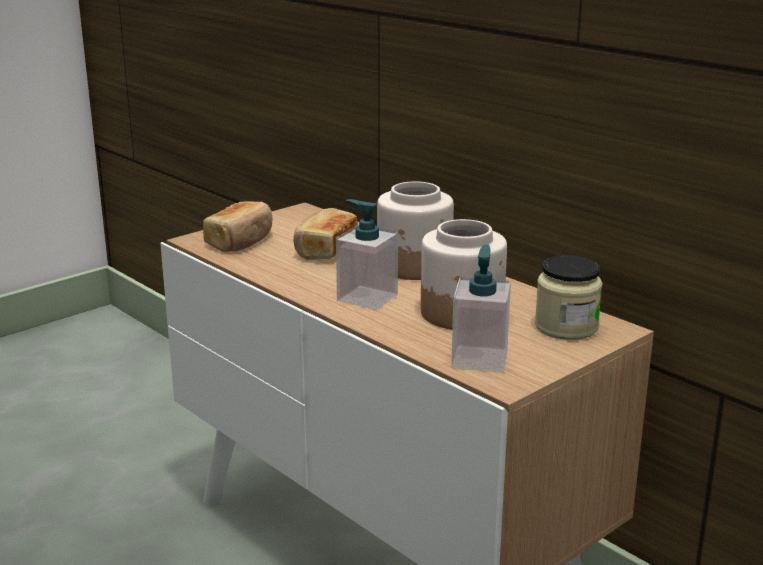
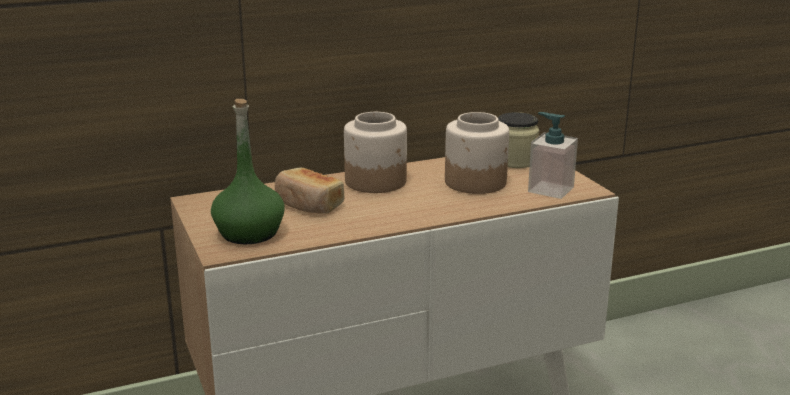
camera: 70 degrees left, 0 degrees up
bread [203,201,273,252] -> green bottle [211,99,285,244]
soap dispenser [336,199,398,310] -> none

